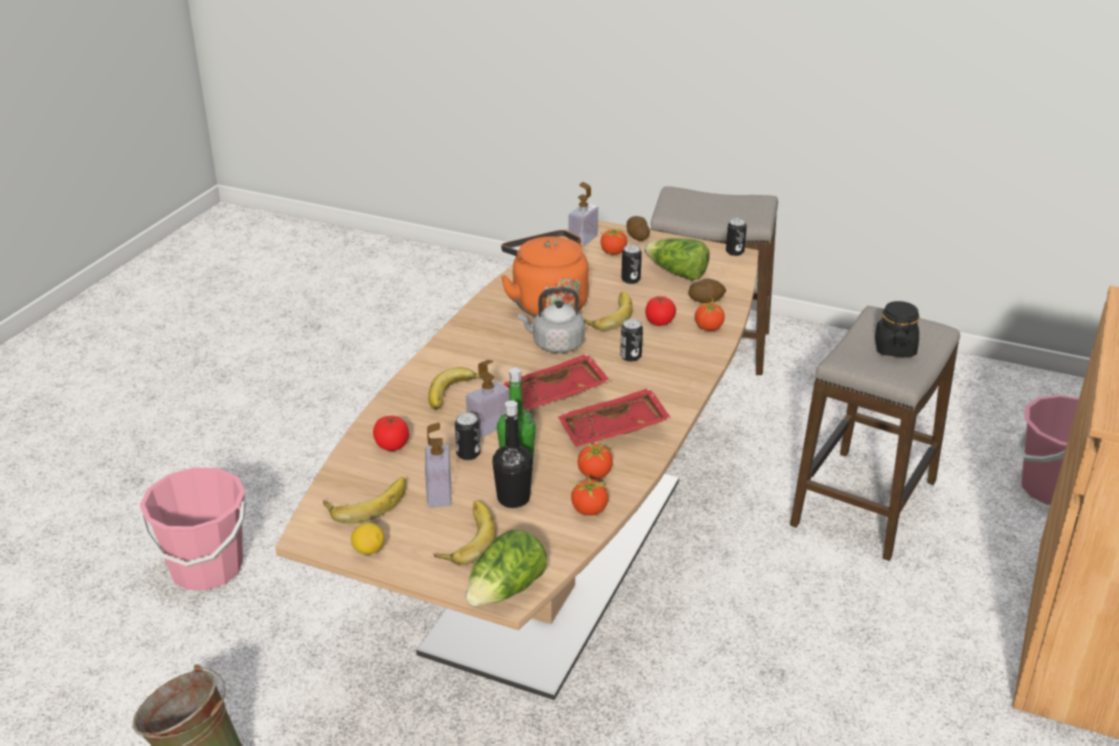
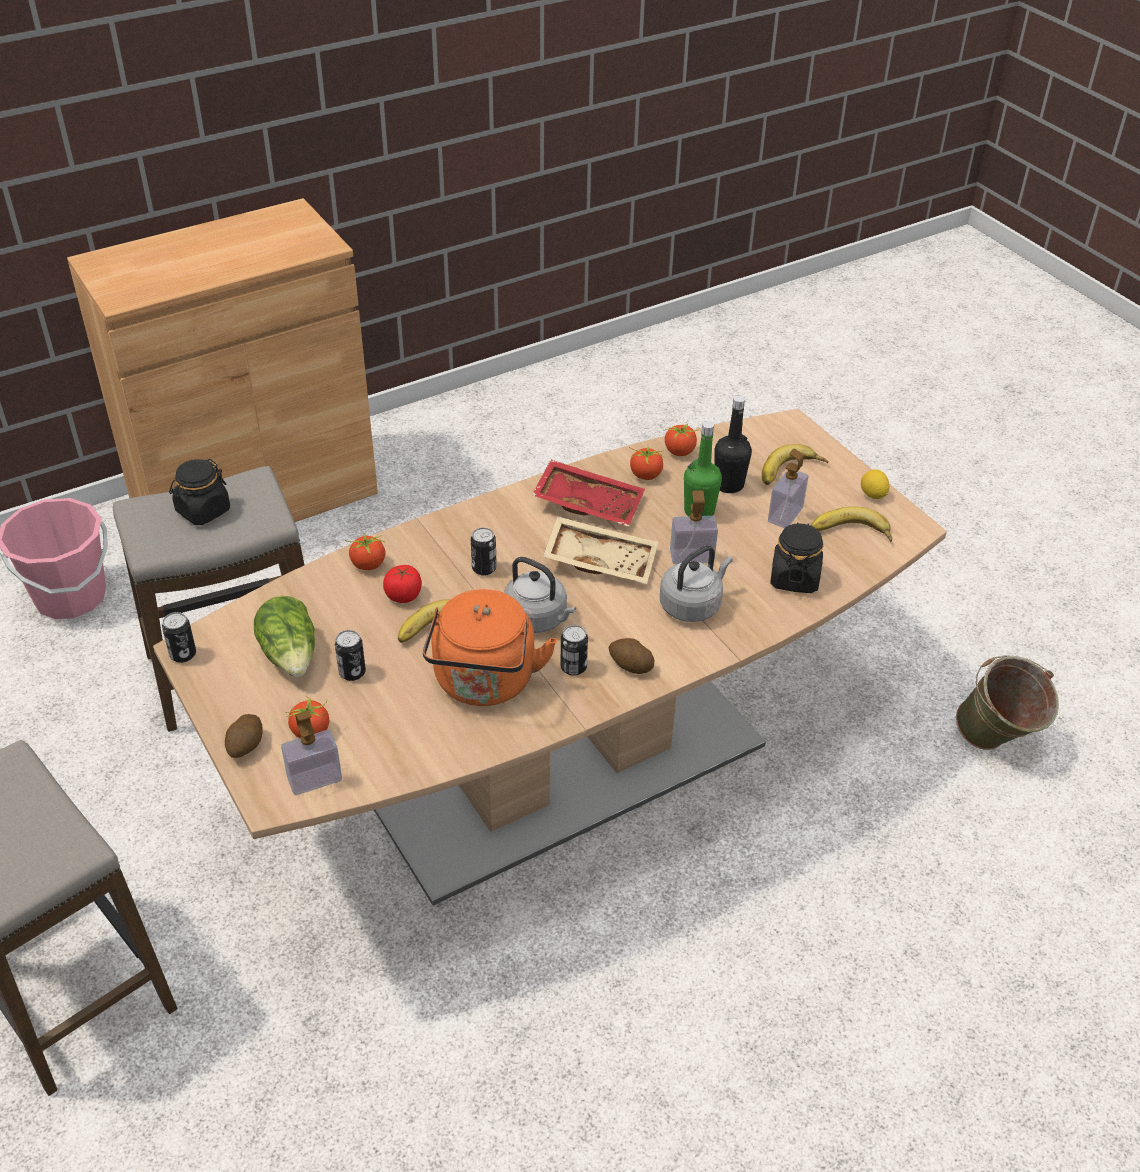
camera: 145 degrees left, 10 degrees up
pink bucket [139,467,246,590] -> none
tomato [373,416,409,451] -> black jar [770,522,823,593]
banana [428,367,481,410] -> grey kettle [660,545,733,622]
can [455,412,480,460] -> can moved to [560,625,588,676]
lettuce [466,530,547,606] -> none
red tray [501,354,610,410] -> beige tray [543,516,658,584]
potato [689,279,726,303] -> potato moved to [609,638,654,674]

